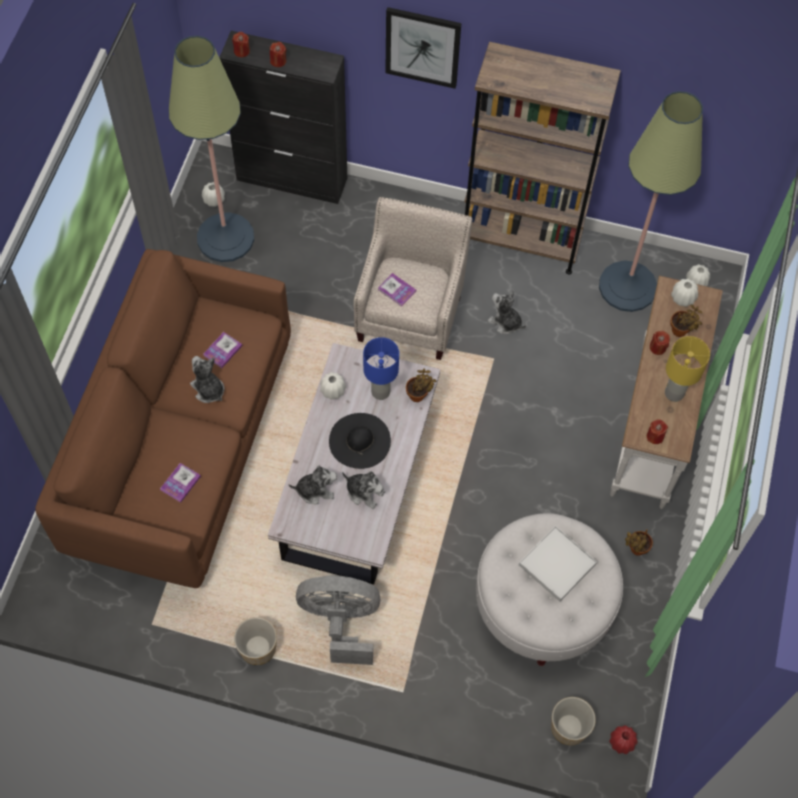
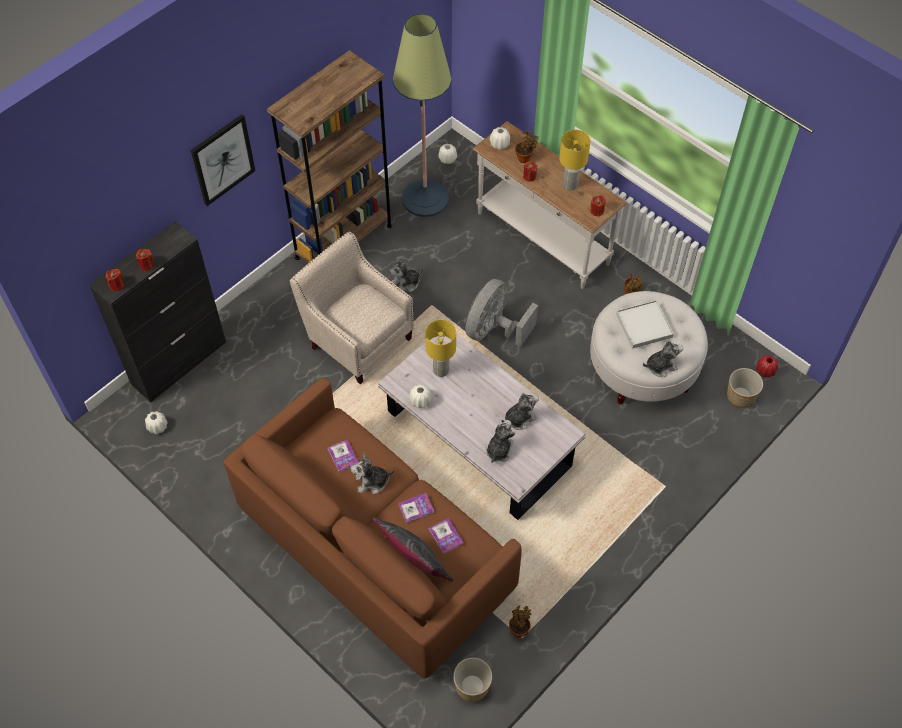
camera: 60 degrees left, 5 degrees down
floor lamp [169,35,254,262] -> none
planter [234,617,277,665] -> planter moved to [453,658,492,702]
grey fan [296,575,380,665] -> grey fan moved to [465,279,538,347]
black hat [329,413,391,469] -> none
blue table lamp [363,337,399,400] -> yellow table lamp [425,320,456,377]
book [378,273,416,307] -> book moved to [398,493,434,523]
potted plant [406,368,436,402] -> potted plant moved to [509,606,531,637]
none -> grey pillow [372,517,453,581]
none -> plush toy [643,340,683,377]

